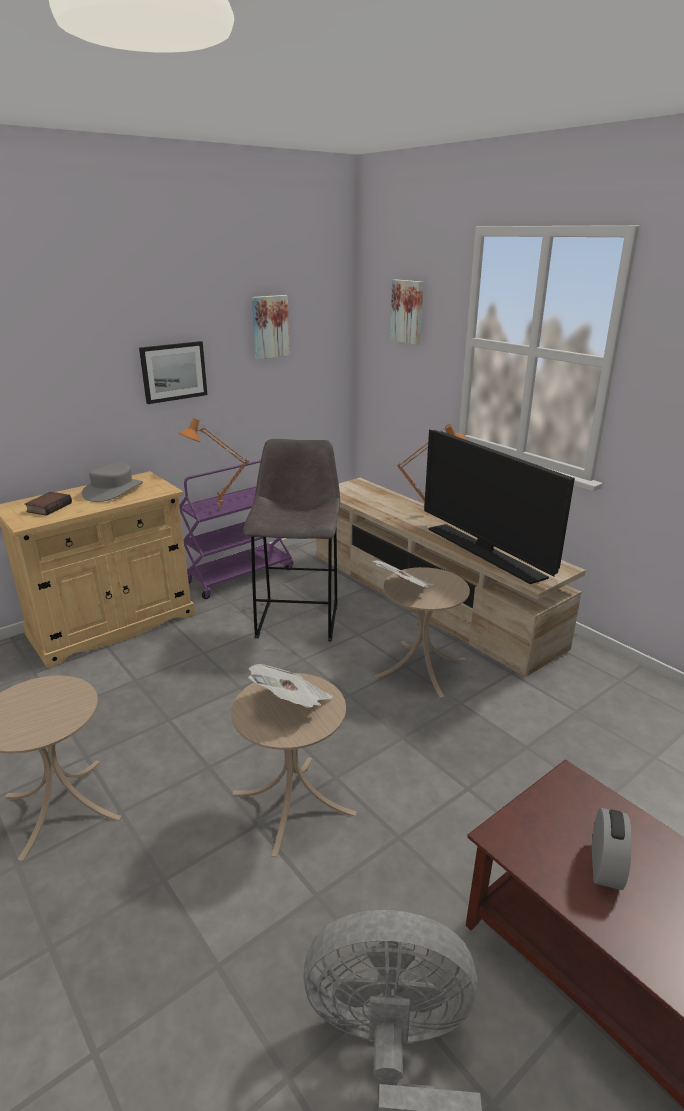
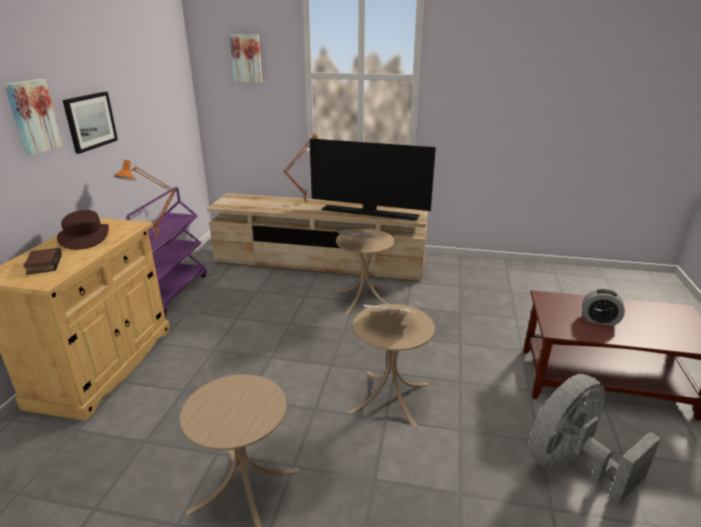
camera: 40 degrees left, 0 degrees up
grey hat [82,462,143,502] -> brown hat [57,210,109,250]
grey stool [243,439,340,641] -> none
picture [252,295,290,360] -> picture moved to [4,79,63,156]
alarm clock [592,808,632,890] -> alarm clock turned 135 degrees clockwise [582,289,625,326]

